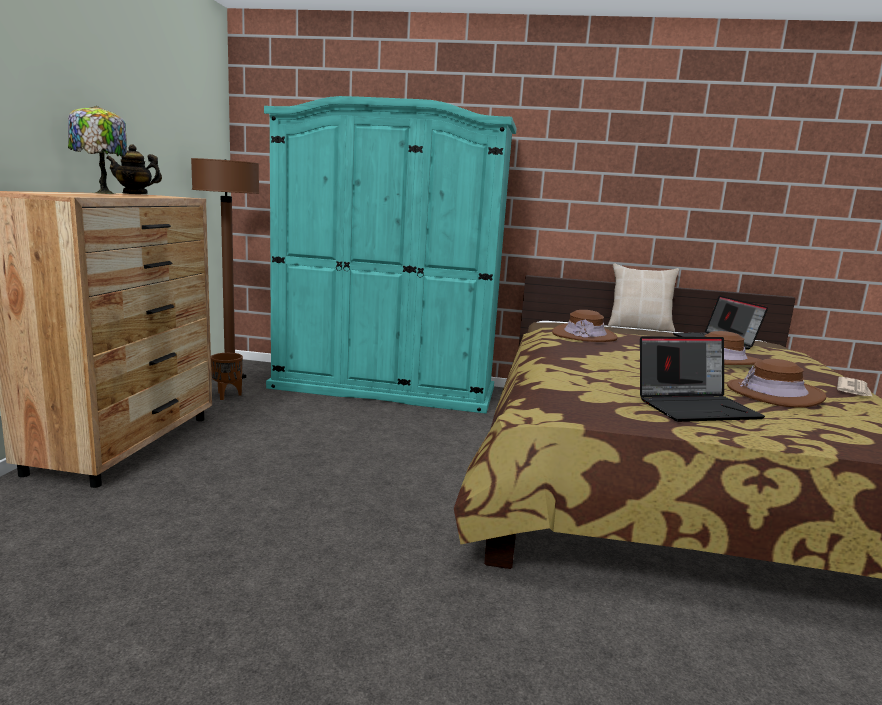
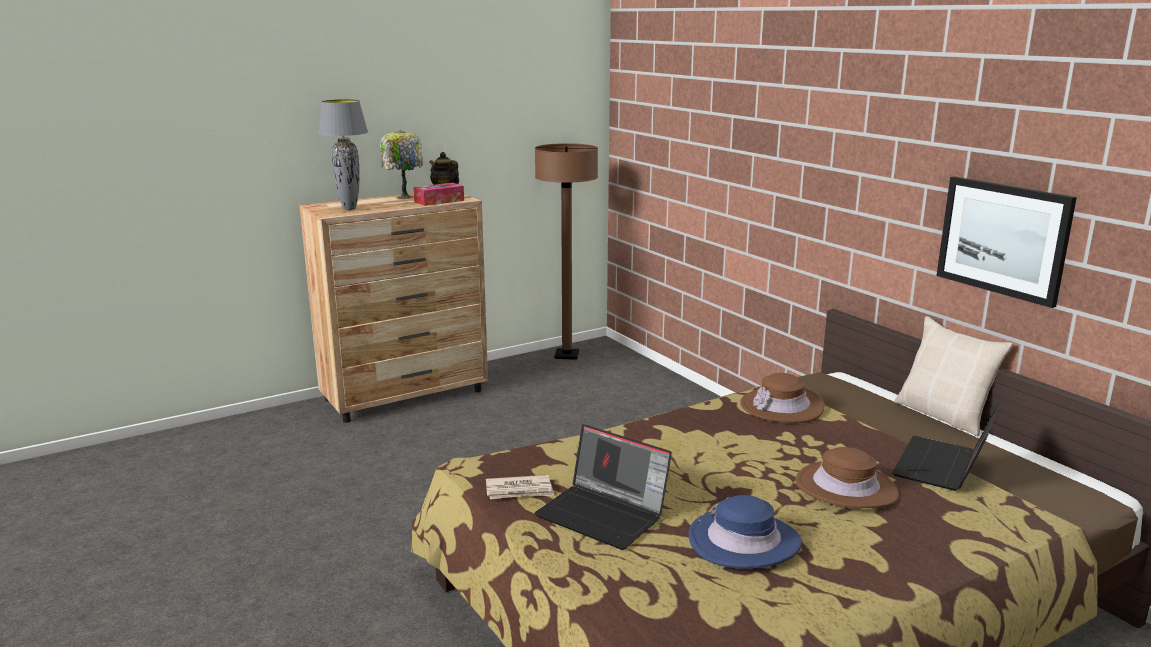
camera: 50 degrees right, 5 degrees up
brown planter [211,353,243,400] -> none
turquoise wardrobe [264,96,517,414] -> none
brown hat [727,359,827,408] -> blue hat [689,495,802,568]
newspaper [837,377,873,397] -> newspaper moved to [486,475,554,499]
none -> grey table lamp [318,99,368,210]
none -> tissue box [413,183,464,206]
none -> picture [936,177,1077,308]

